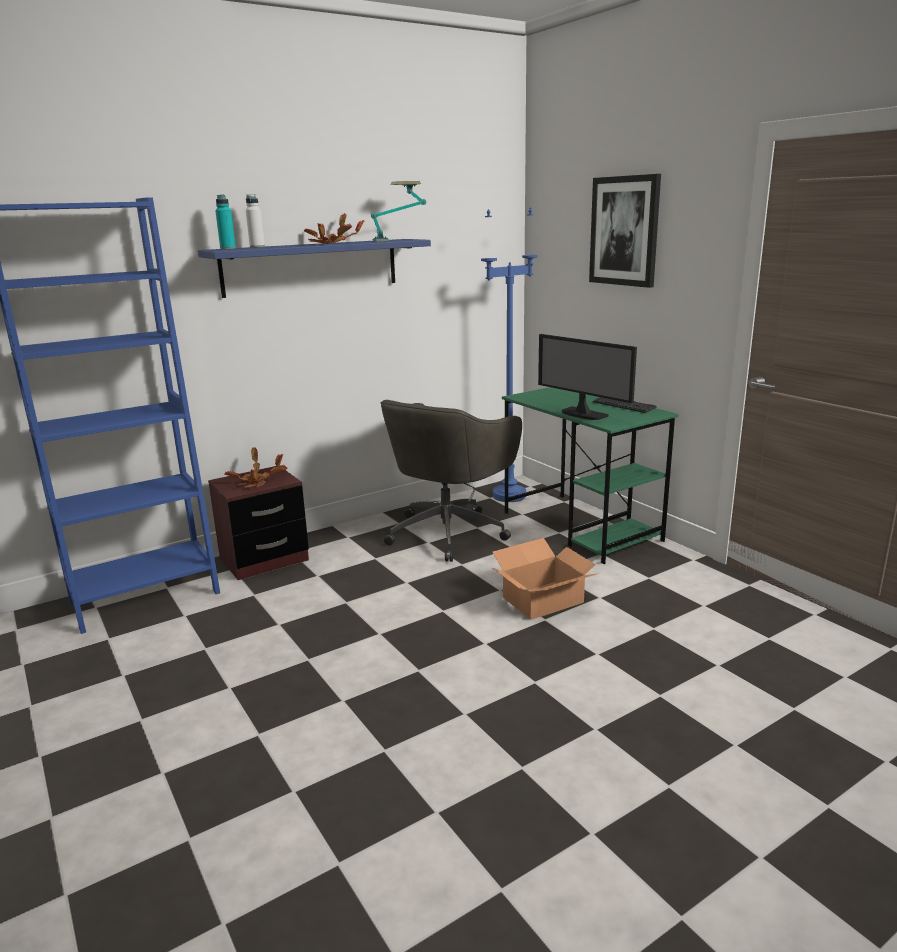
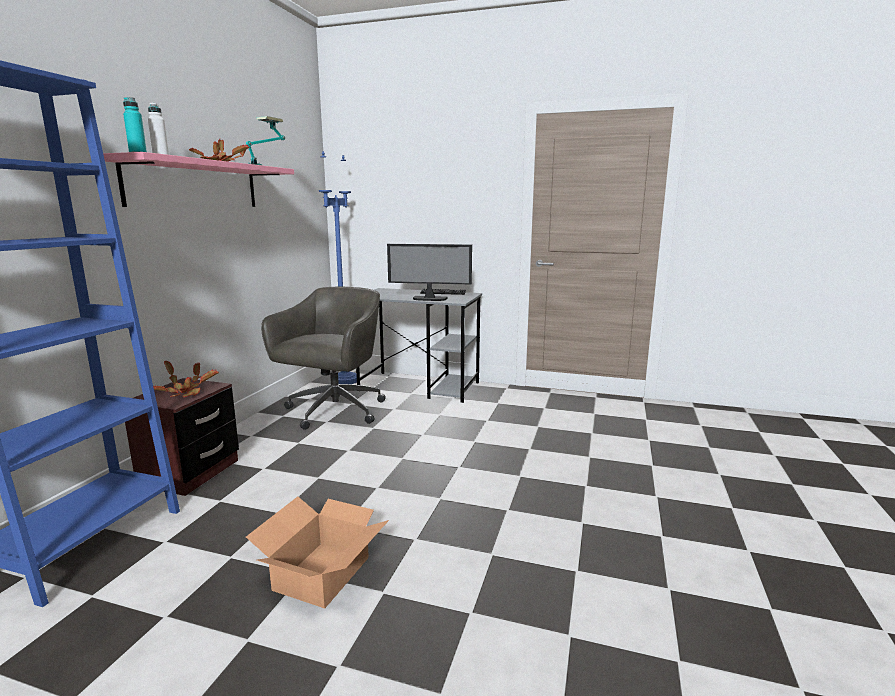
camera: 40 degrees left, 5 degrees down
blue shelf [198,239,431,298] -> pink shelf [103,152,294,207]
grey office chair [380,400,522,562] -> grey office chair turned 150 degrees counterclockwise [261,287,386,430]
cardboard box [493,538,599,620] -> cardboard box moved to [246,496,389,608]
green desk [502,387,679,564] -> grey desk [356,288,482,403]
picture [589,174,661,288] -> none

